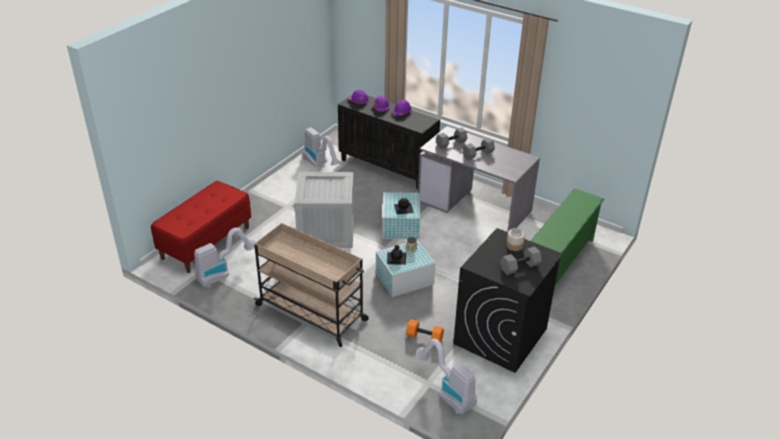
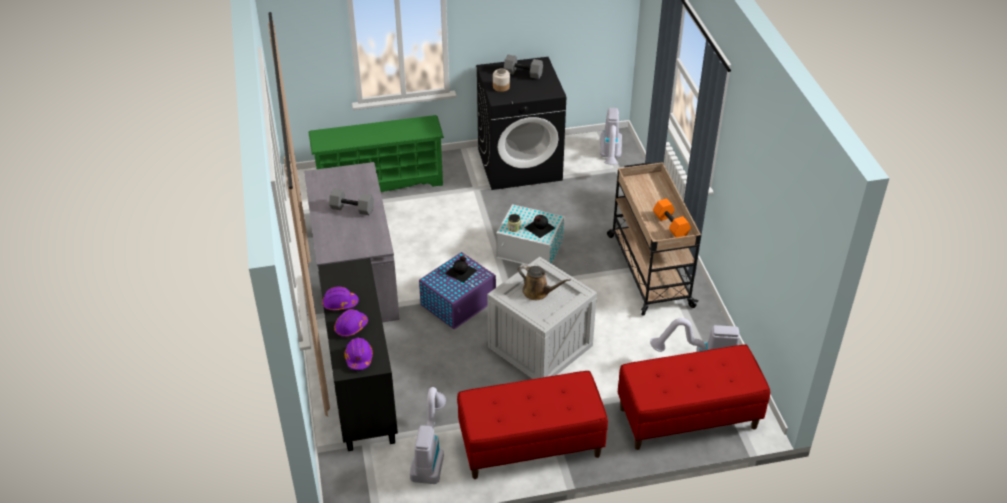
camera: 135 degrees left, 5 degrees up
white storage box [382,192,420,239] -> purple storage box [419,252,496,330]
orange dumbbell [406,319,444,342] -> orange dumbbell moved to [653,198,691,237]
grey dumbbell [436,128,468,149] -> none
none -> red bench [457,371,608,479]
none -> brown watering can [517,264,570,300]

